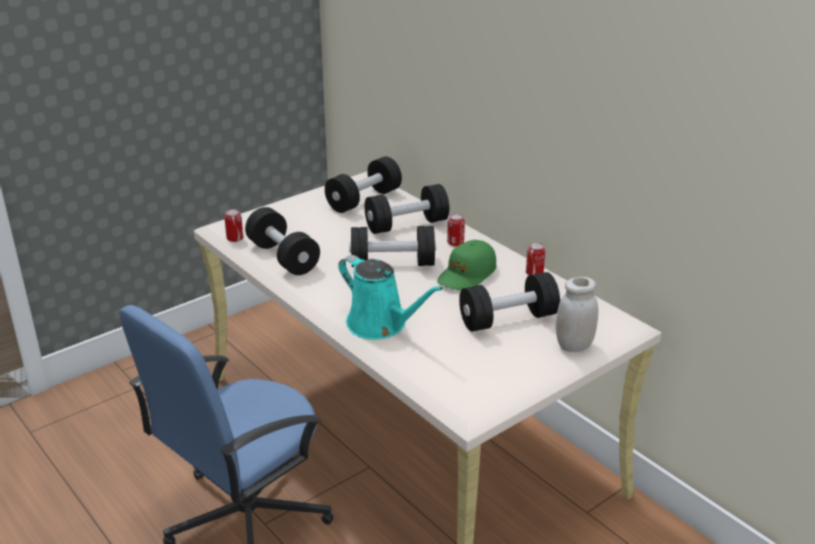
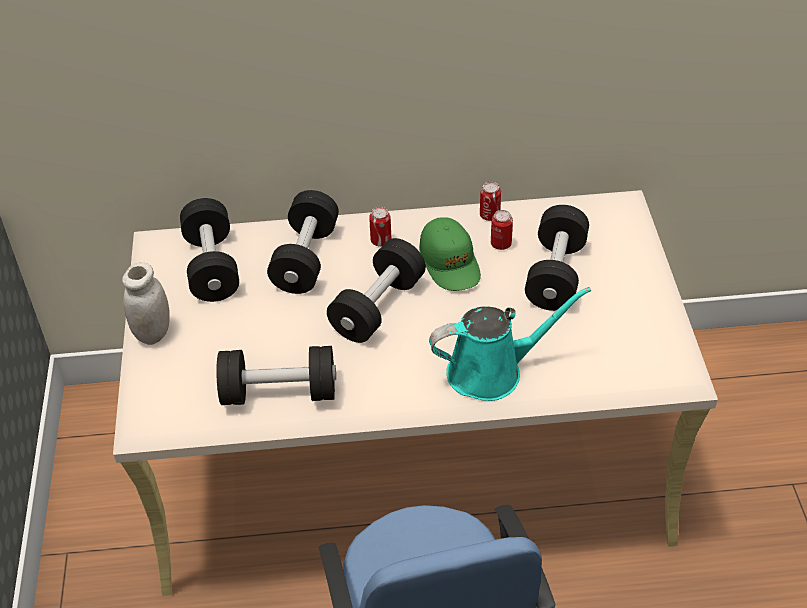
camera: 55 degrees left, 15 degrees up
can [224,209,243,242] -> can moved to [491,210,513,250]
white jar [556,277,598,352] -> white jar moved to [122,262,170,345]

